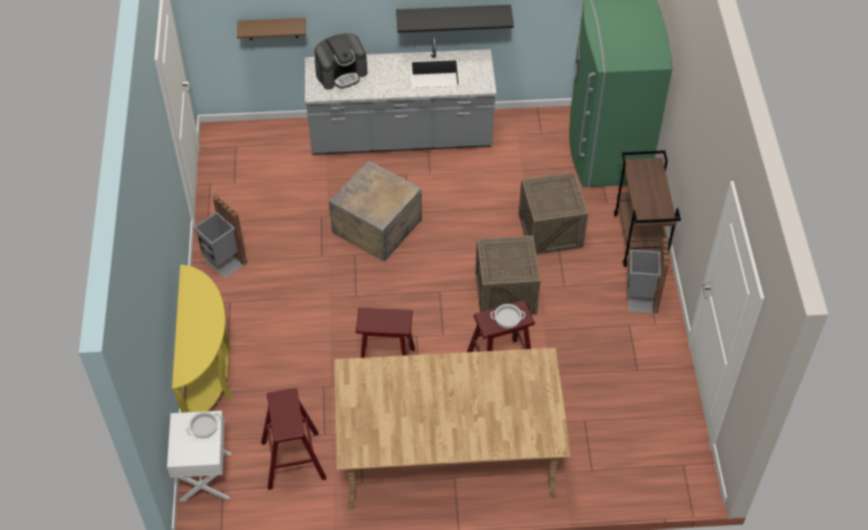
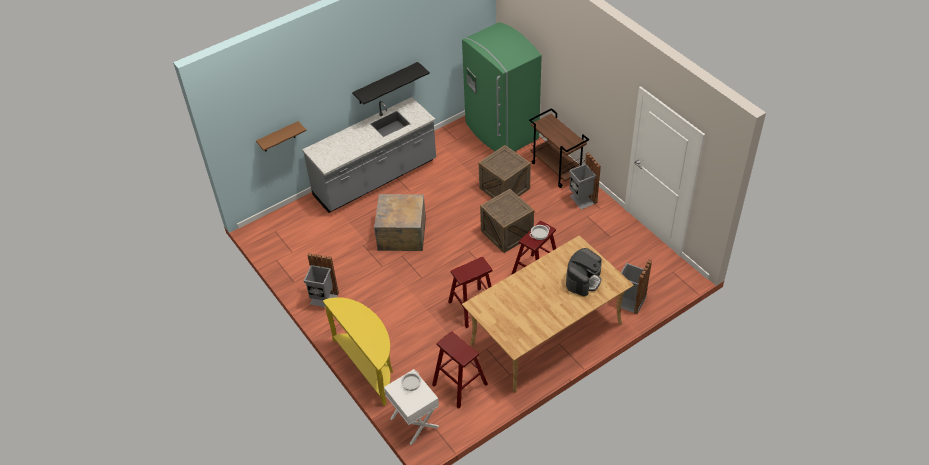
camera: 30 degrees left, 5 degrees down
coffee machine [315,34,367,90] -> coffee machine moved to [566,248,602,297]
none -> grey trash can [621,260,652,314]

